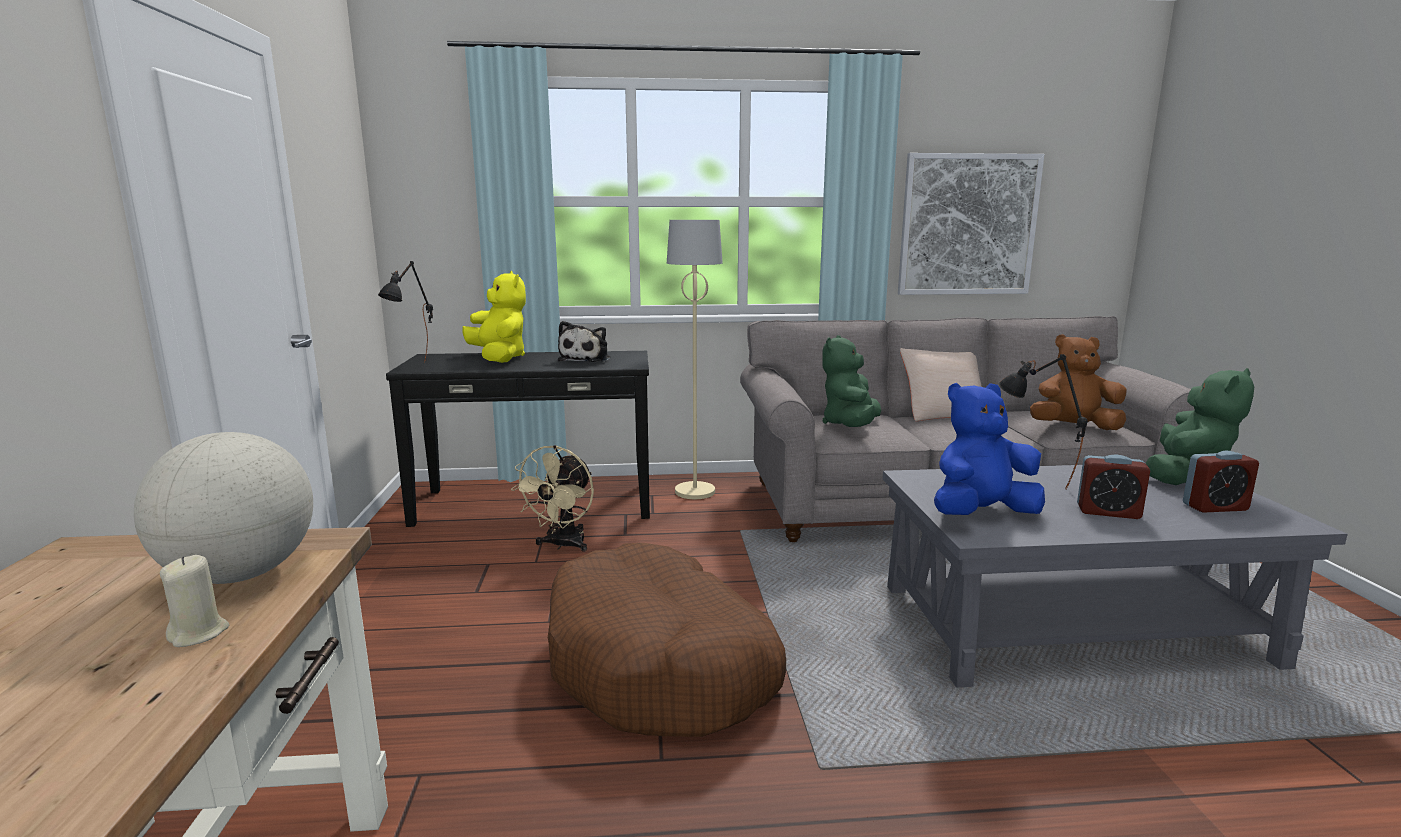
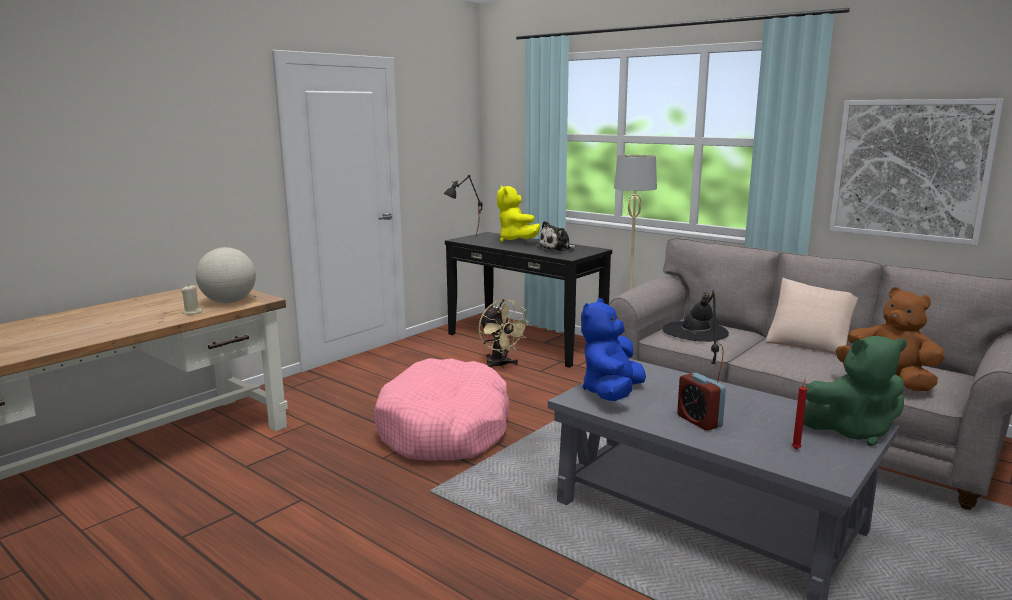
camera: 45 degrees right, 0 degrees up
yellow plush toy [462,271,526,363] -> yellow plush toy turned 150 degrees clockwise [497,186,540,242]
beige fan [511,445,594,552] -> beige fan turned 90 degrees counterclockwise [478,299,531,368]
brown dog bed [548,543,786,737] -> pink dog bed [374,358,509,461]
green plush toy [823,335,881,427] -> black hat [663,315,729,342]
blue plush toy [934,383,1045,515] -> blue plush toy turned 90 degrees counterclockwise [581,298,646,401]
alarm clock [1183,451,1259,513] -> red candle [792,379,807,449]

